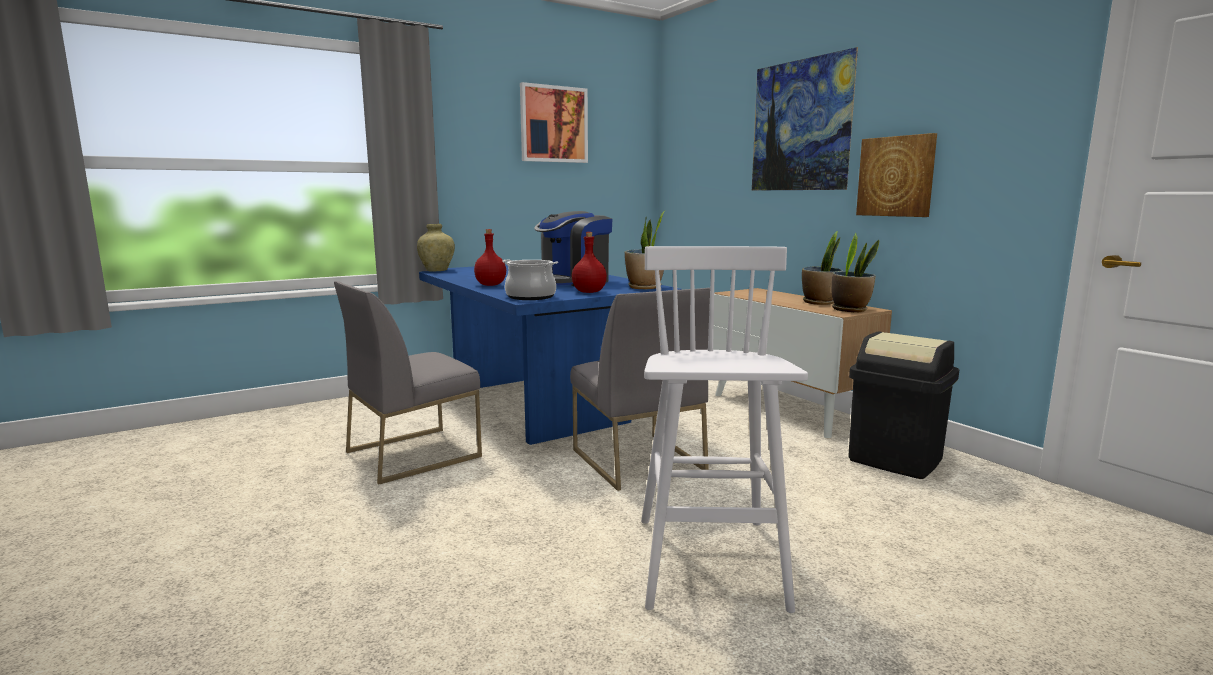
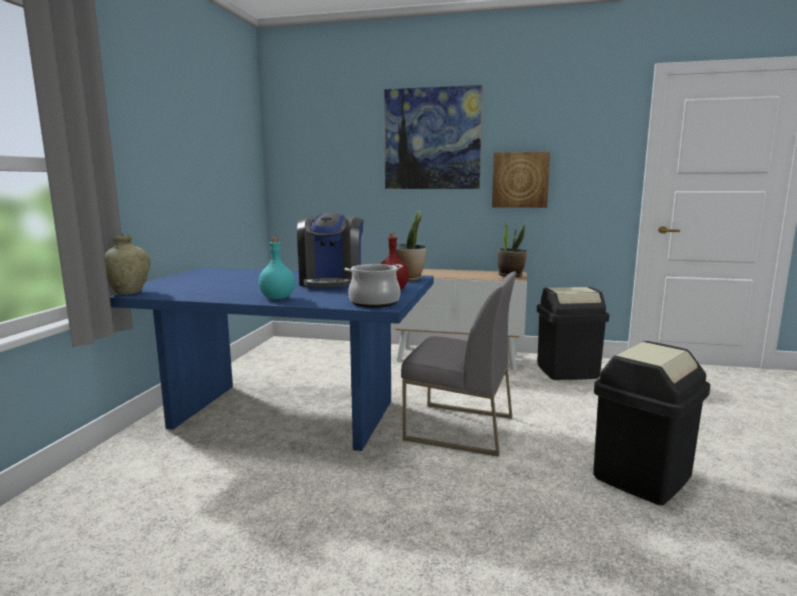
camera: 45 degrees left, 0 degrees up
grey chair [334,281,482,485] -> none
red bottle [474,229,506,286] -> turquoise bottle [259,237,295,299]
picture [520,82,588,163] -> none
white stool [641,246,808,613] -> black trash can [593,341,710,505]
potted plant [802,231,843,305] -> none

